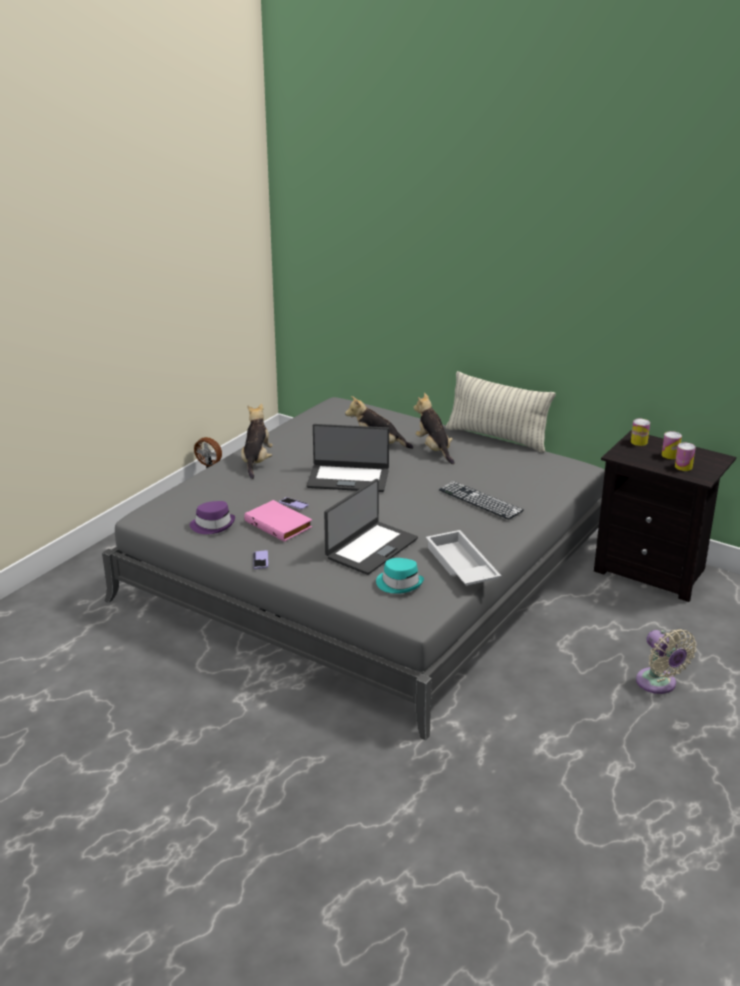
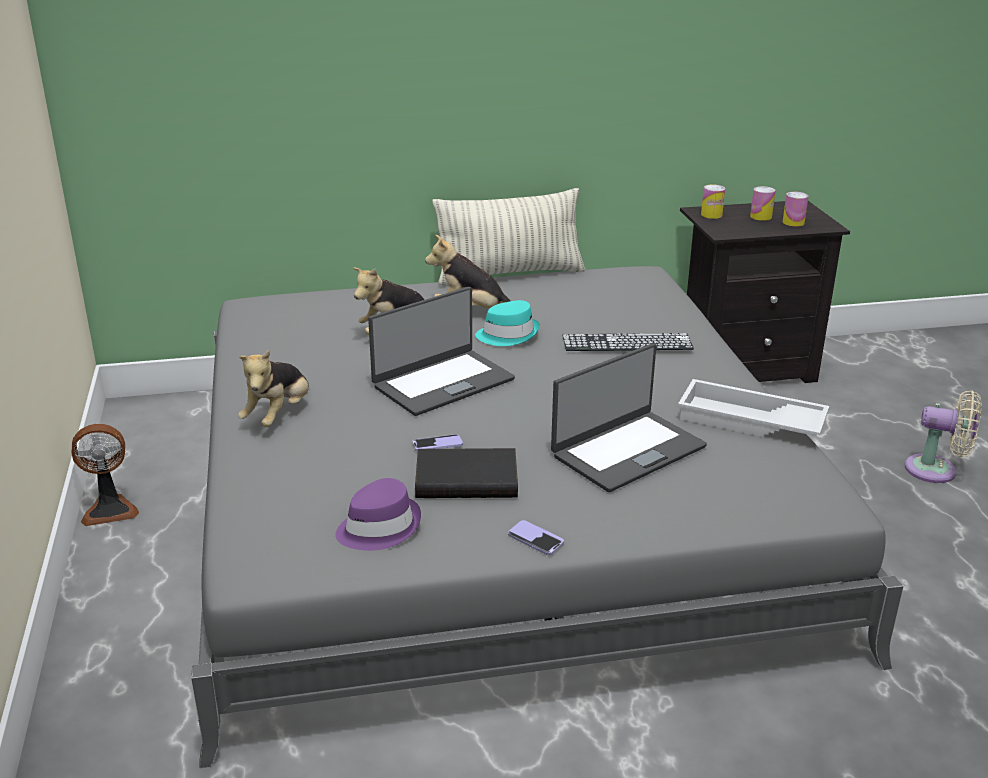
camera: 45 degrees left, 0 degrees up
plush toy [241,403,273,479] -> plush toy turned 120 degrees counterclockwise [238,350,309,427]
pink book [244,500,313,542] -> black book [415,448,518,498]
laptop [324,479,418,575] -> laptop turned 60 degrees clockwise [551,343,707,492]
turquoise hat [376,558,424,594] -> turquoise hat moved to [475,300,540,346]

